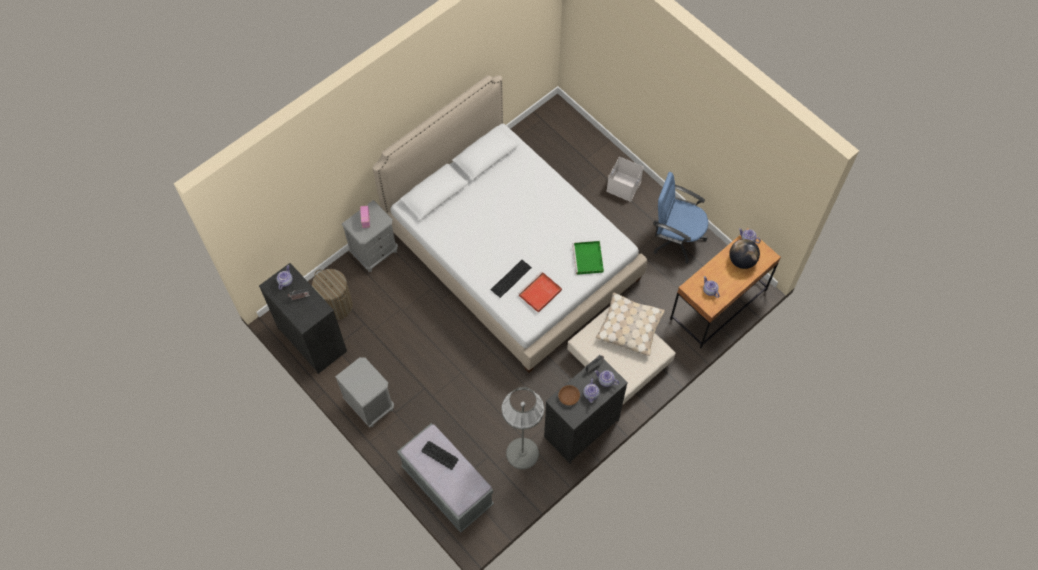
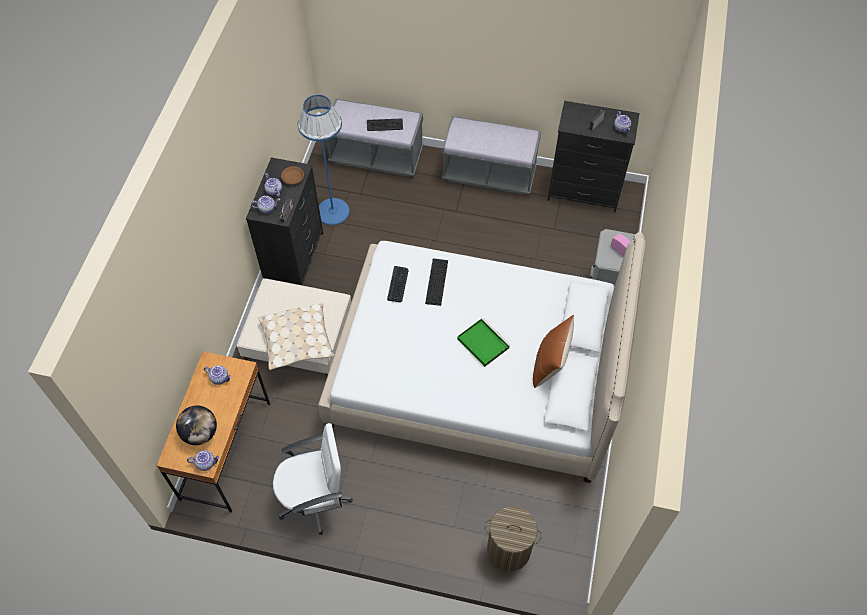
camera: 145 degrees right, 5 degrees down
laundry basket [312,269,353,320] -> laundry basket moved to [484,506,542,571]
grey nightstand [335,357,394,428] -> grey bench [442,116,541,195]
grey floor lamp [502,387,544,469] -> blue floor lamp [298,95,350,225]
red tray [519,271,562,313] -> keyboard [387,266,408,302]
green tray [572,241,604,275] -> green tray moved to [457,318,510,367]
white storage box [606,157,644,202] -> none
blue office chair [653,172,708,264] -> white office chair [273,423,353,535]
none -> brown pillow [533,315,574,388]

